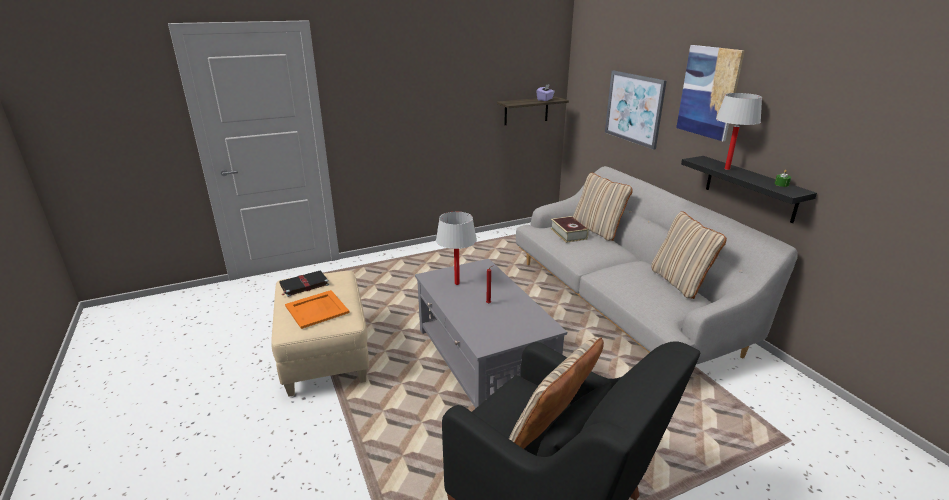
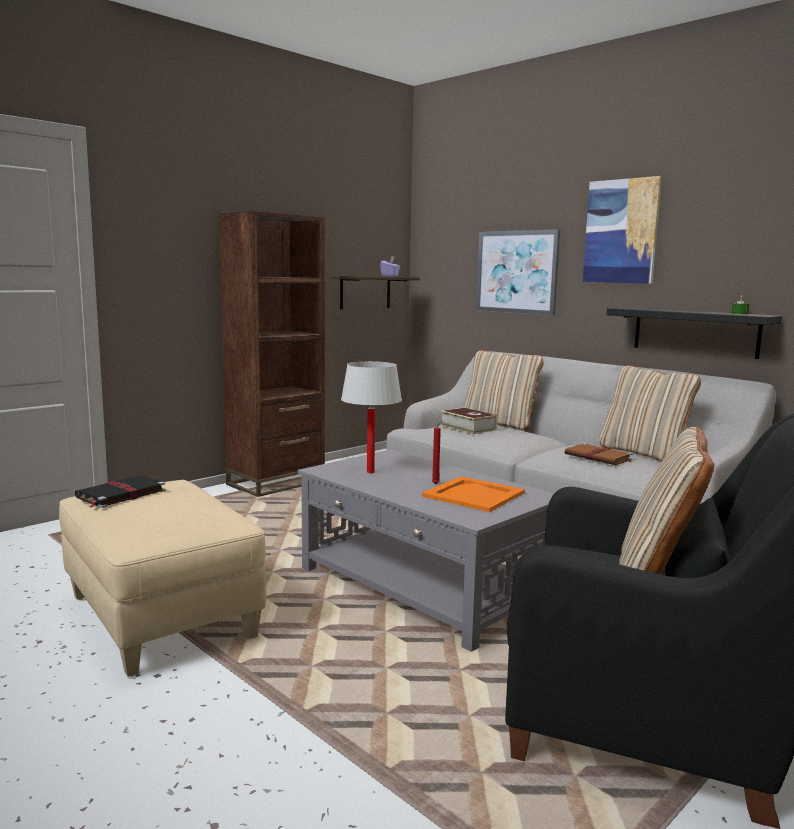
camera: 20 degrees left, 15 degrees down
orange tray [285,290,350,329] -> orange tray moved to [422,476,525,512]
white table lamp [716,93,762,170] -> none
none -> brown bookcase [219,211,325,497]
none -> brown book [565,443,633,465]

